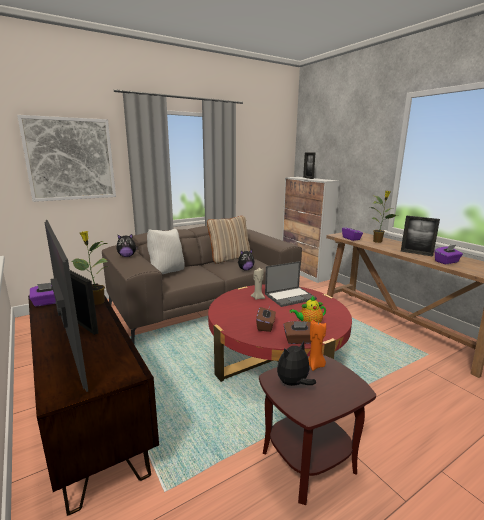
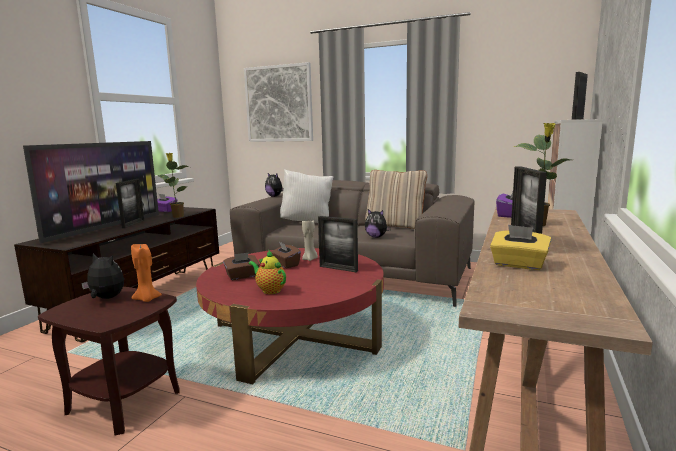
camera: 55 degrees right, 5 degrees down
laptop [265,261,317,307] -> picture frame [318,216,358,272]
brown tissue box [284,321,311,344] -> brown tissue box moved to [271,242,301,268]
purple tissue box [435,245,463,264] -> yellow tissue box [490,225,551,270]

